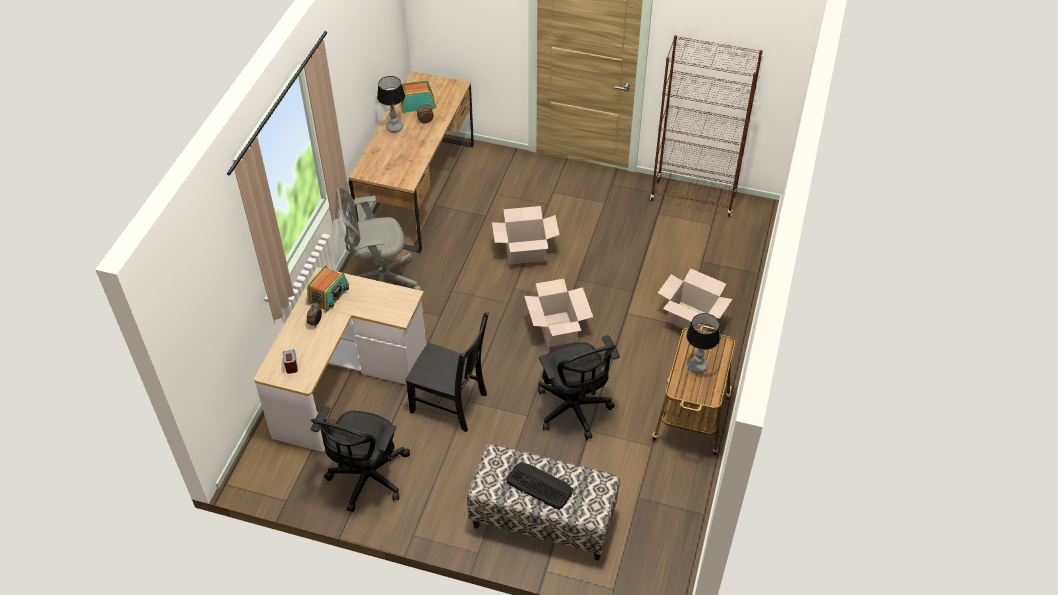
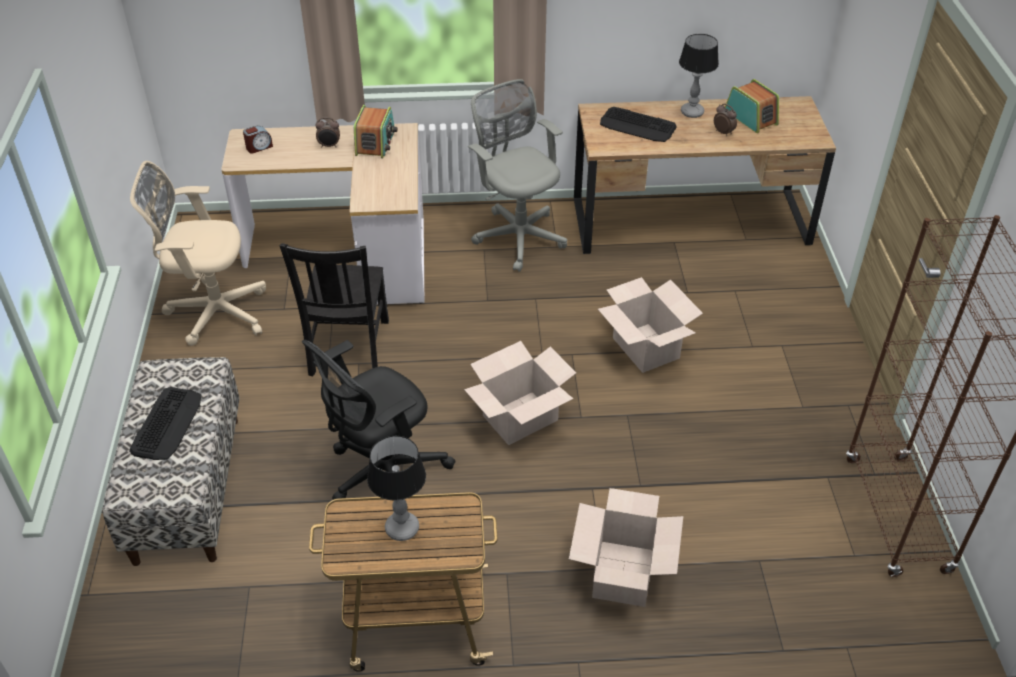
camera: 70 degrees right, 5 degrees down
radio [307,265,349,313] -> radio turned 90 degrees counterclockwise [354,105,398,158]
black office chair [311,406,410,512] -> beige office chair [130,161,266,346]
none -> keyboard [600,107,677,142]

